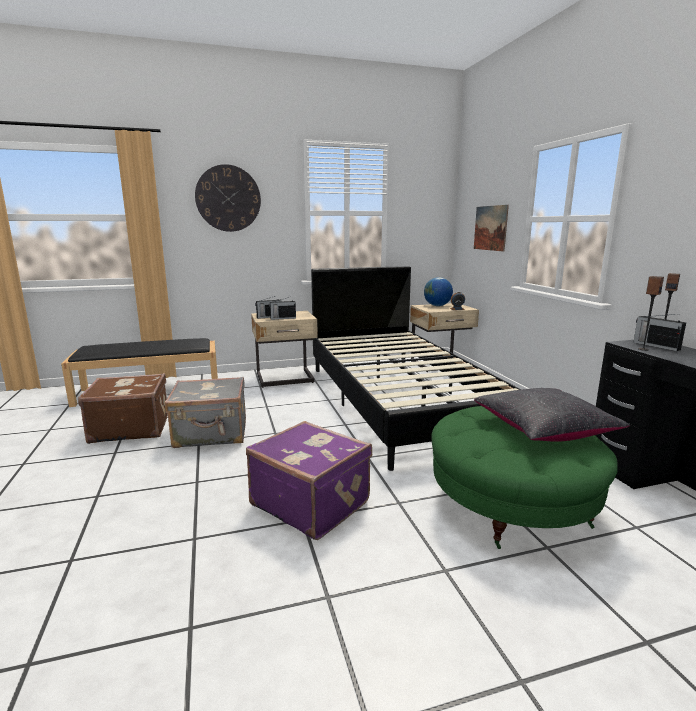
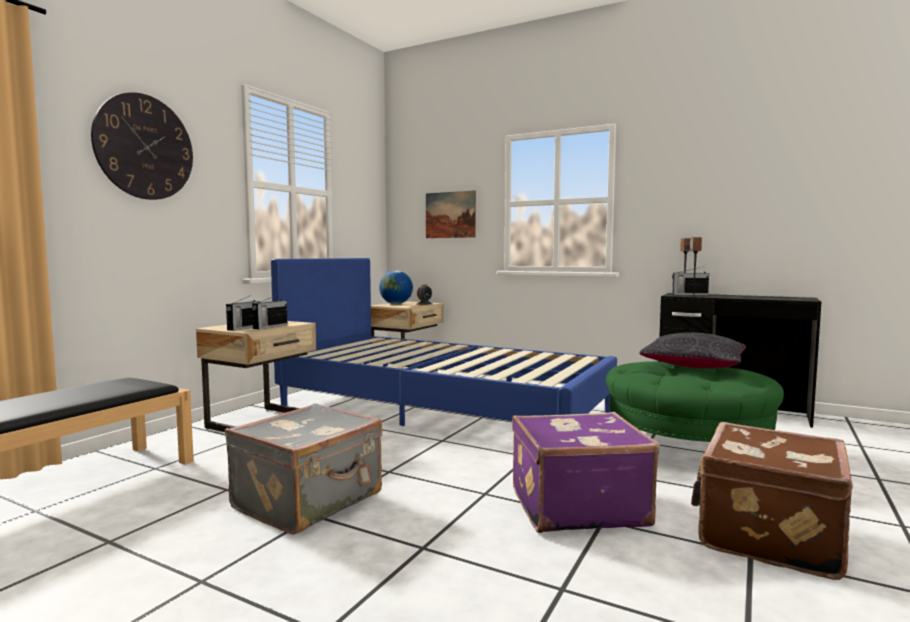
camera: 45 degrees left, 10 degrees down
brown suitcase [78,373,168,444] -> brown suitcase moved to [691,422,853,580]
black bed [311,266,522,471] -> blue bed [271,258,617,426]

